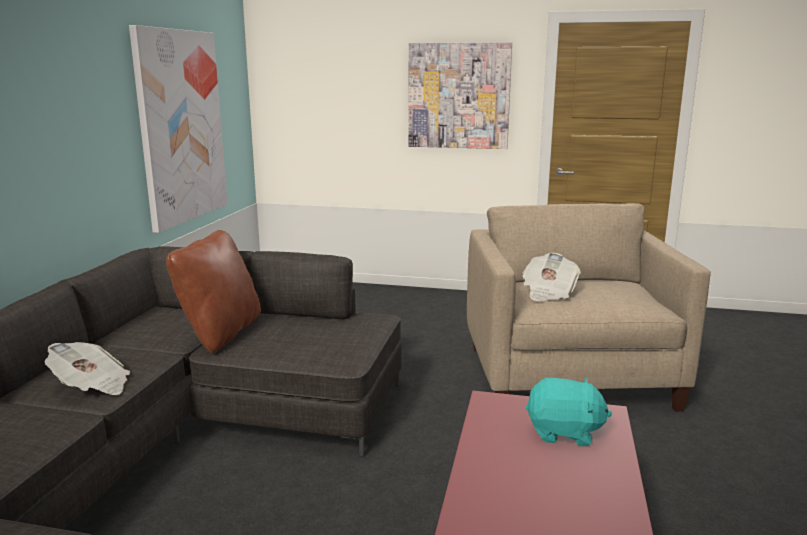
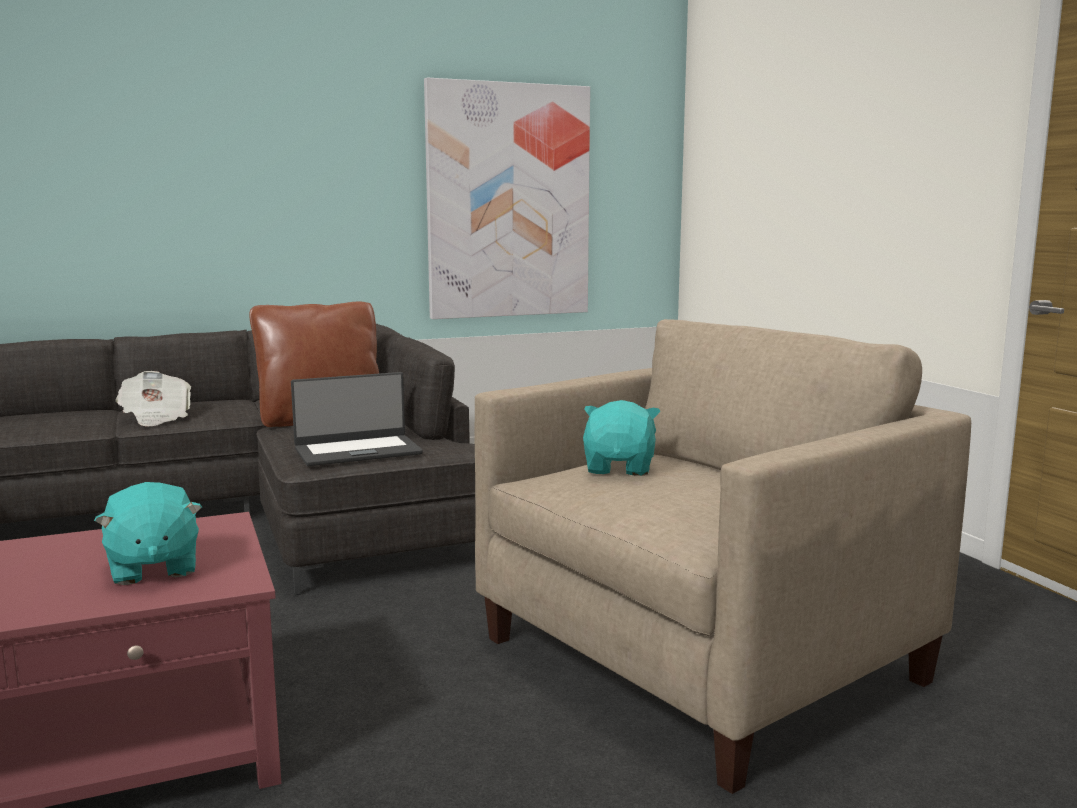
camera: 55 degrees right, 5 degrees down
picture [408,42,512,149] -> none
newspaper [522,253,581,301] -> turquoise plush toy [583,400,660,476]
none -> laptop [291,372,423,466]

